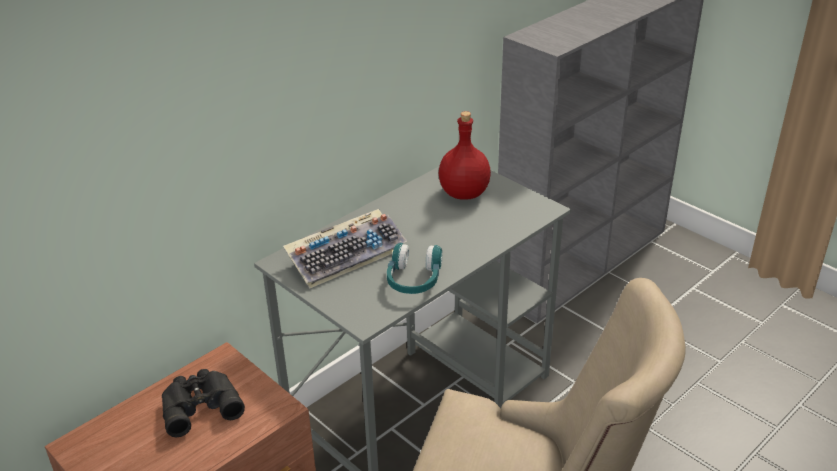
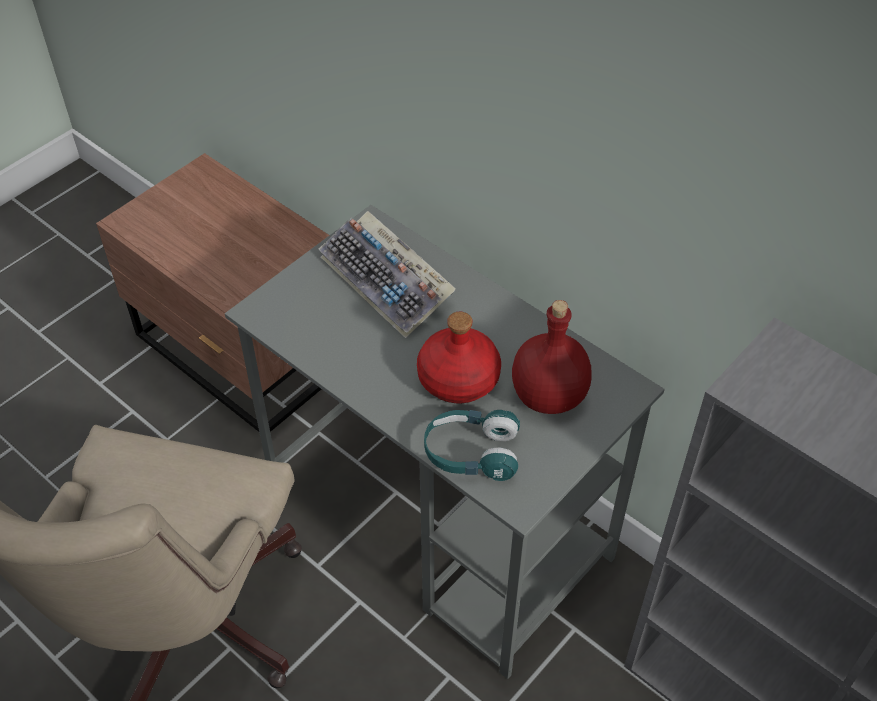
camera: 85 degrees right, 15 degrees up
black binoculars [162,369,245,437] -> none
turquoise headphones [387,243,442,294] -> turquoise headphones moved to [424,410,520,481]
none -> red bottle [417,312,501,403]

